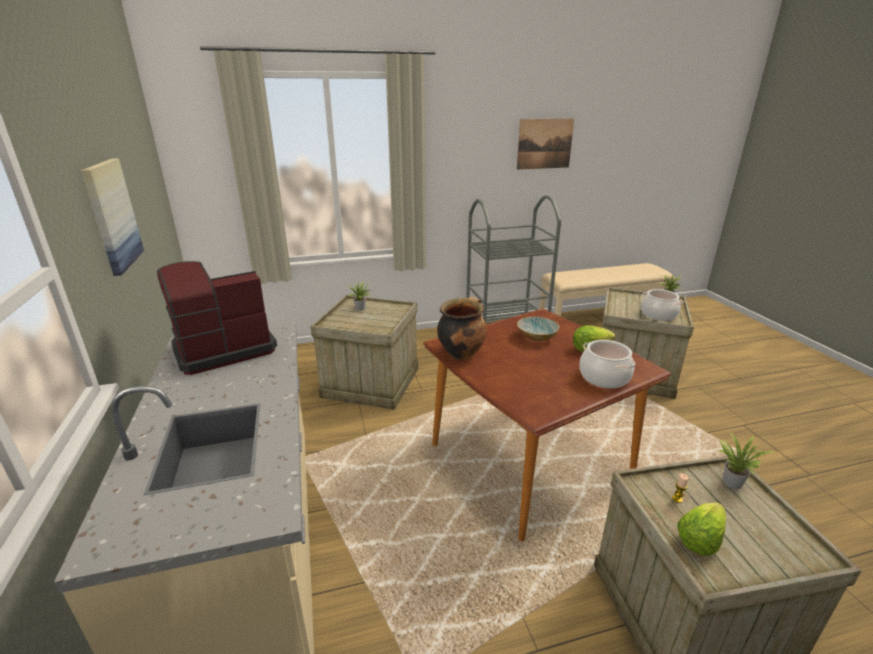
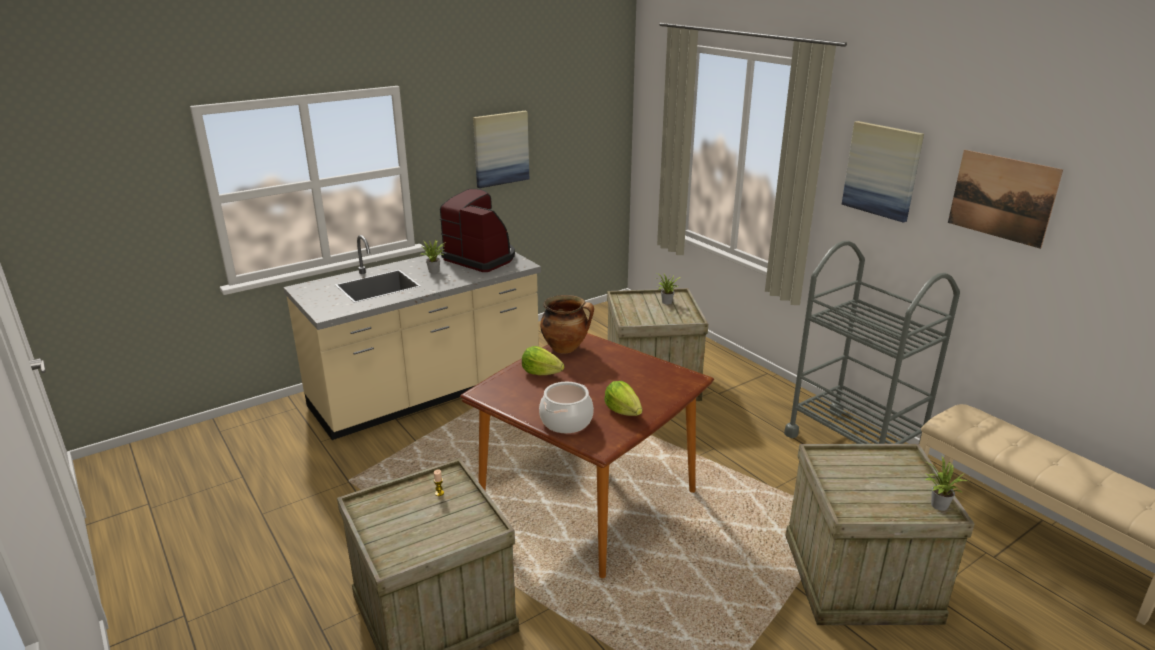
camera: 70 degrees right, 0 degrees up
bowl [517,316,560,341] -> none
cooking pot [641,289,683,321] -> none
lettuce [677,503,726,556] -> lettuce moved to [522,346,564,375]
potted plant [718,432,776,489] -> potted plant moved to [421,240,446,273]
none -> picture [841,121,924,223]

